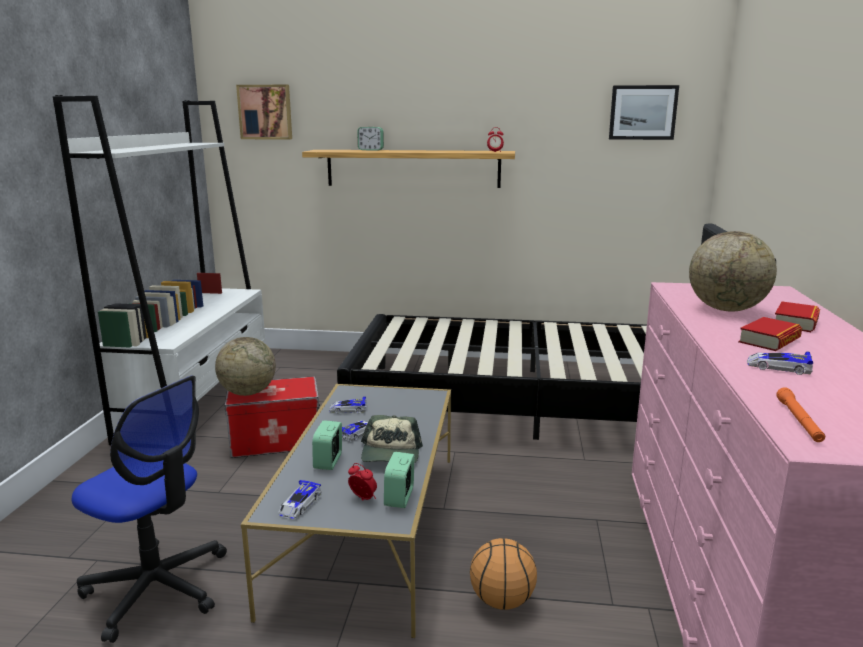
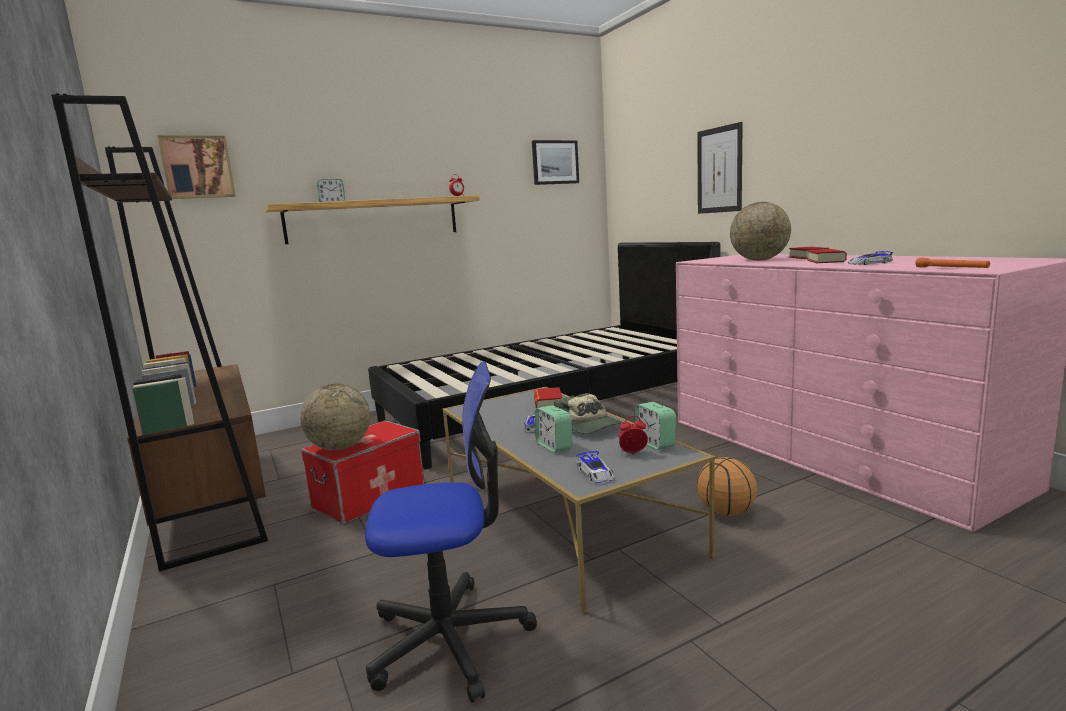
camera: 35 degrees left, 5 degrees down
white bookcase [53,95,265,445] -> brown bookcase [51,93,268,572]
toy car [329,396,367,414] -> none
none -> book [534,387,563,408]
none -> picture [697,122,743,214]

